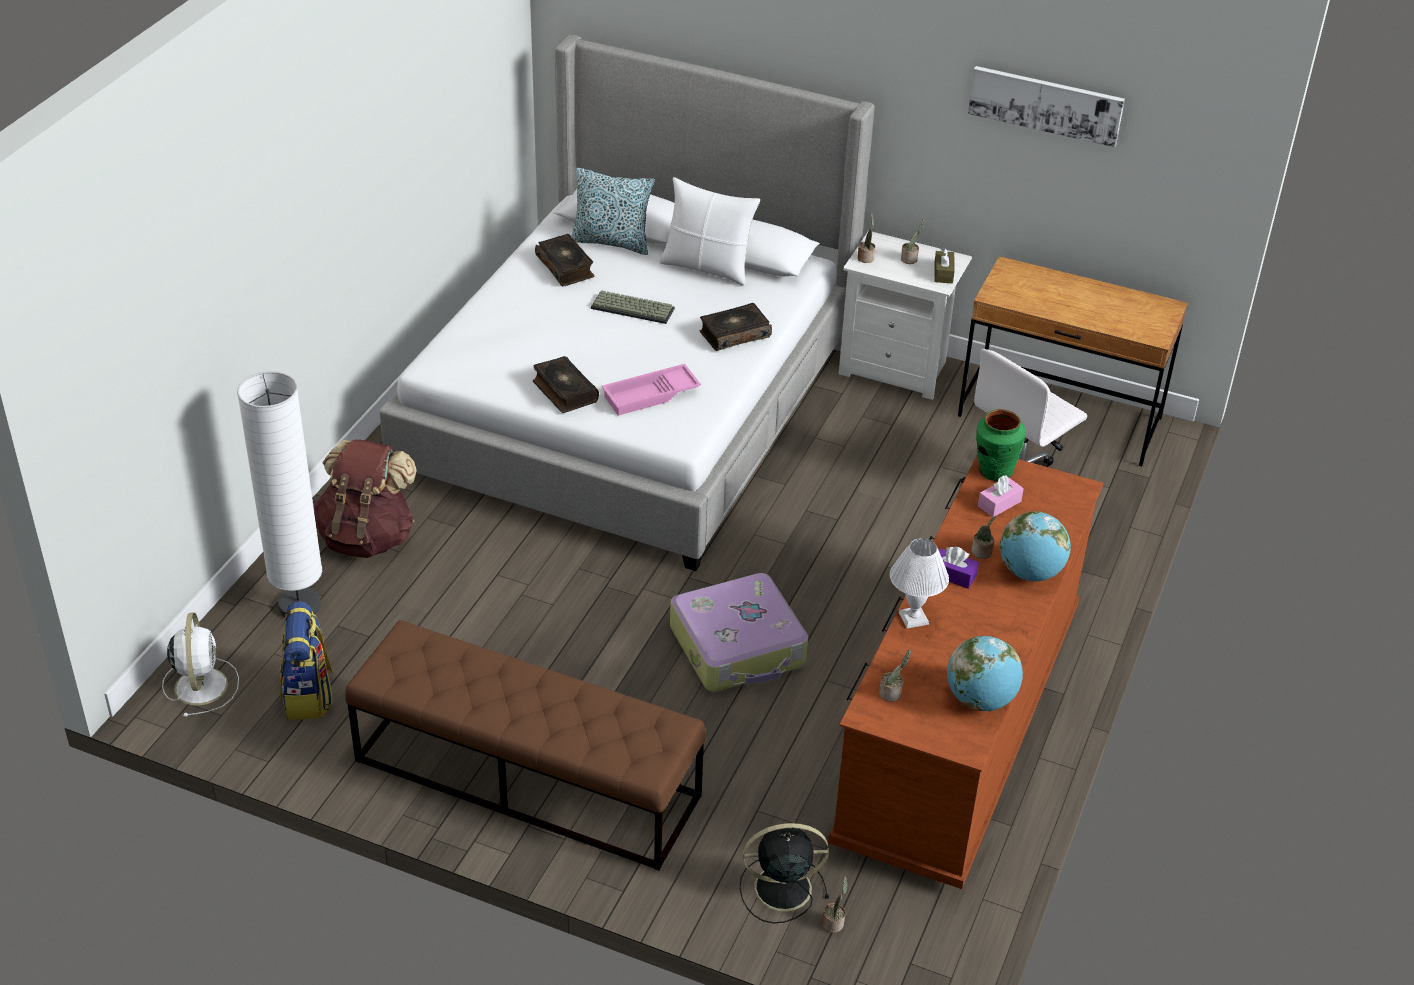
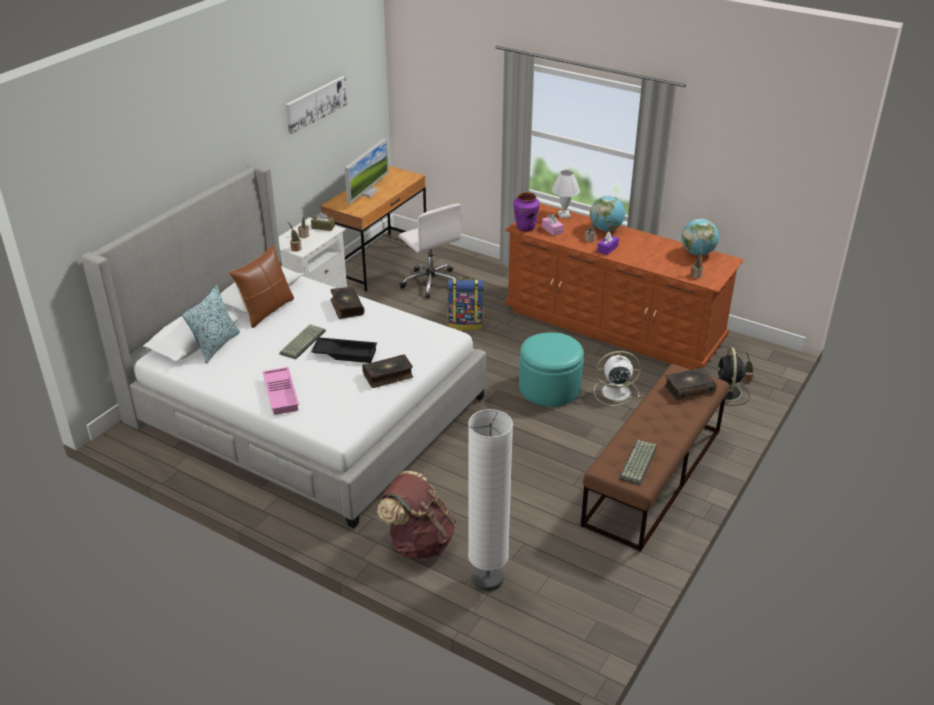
camera: 80 degrees left, 5 degrees down
white fan [162,612,239,717] -> white fan moved to [594,351,641,406]
backpack [280,601,334,720] -> backpack moved to [447,277,484,330]
book [535,234,594,286] -> book moved to [664,367,717,400]
pink tray [602,364,701,416] -> pink tray moved to [262,367,299,415]
white pillow [659,177,760,286] -> brown pillow [229,245,294,328]
suitcase [670,573,808,692] -> turquoise ottoman [519,332,584,407]
white table lamp [890,538,949,629] -> white table lamp moved to [552,170,580,218]
green vase [976,409,1026,481] -> purple vase [513,192,540,232]
none -> black tray [311,337,377,363]
none -> monitor [345,138,389,203]
none -> keyboard [619,440,657,485]

